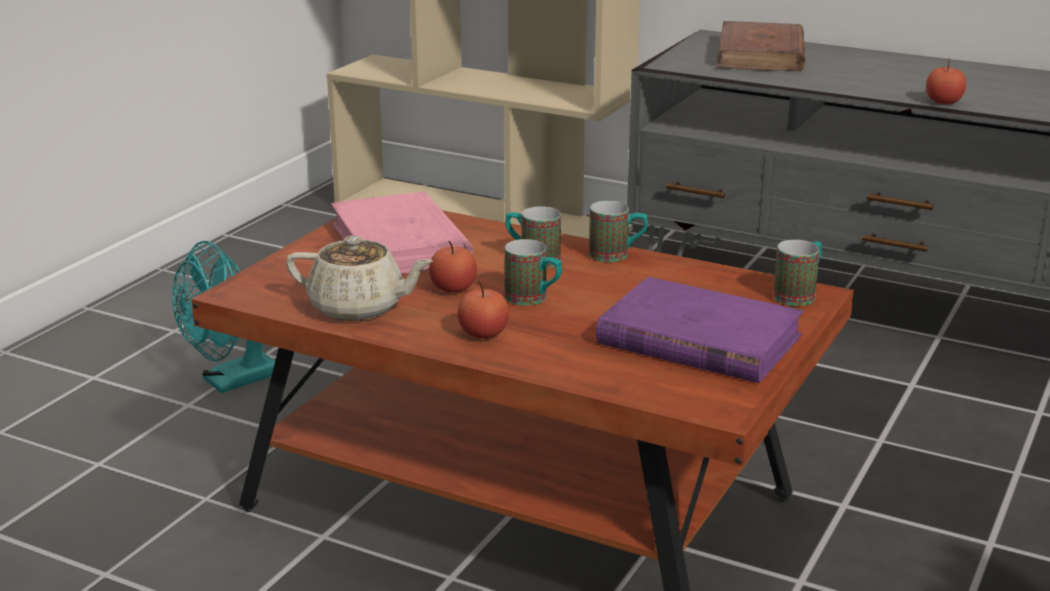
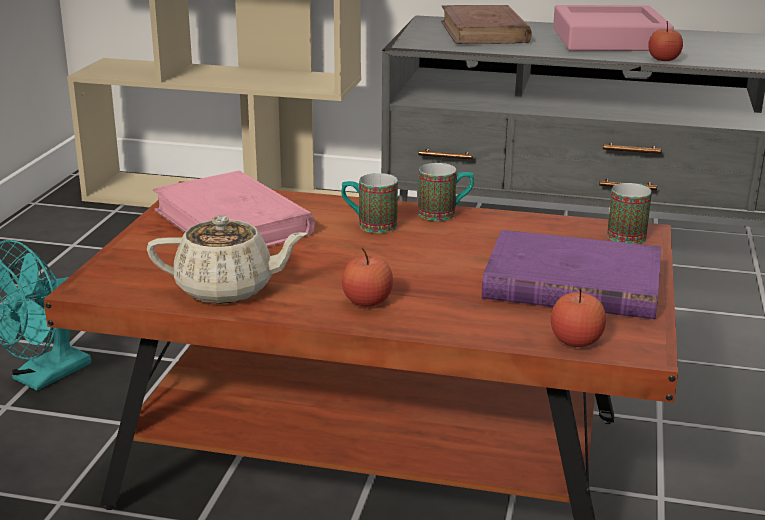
camera: 15 degrees left, 0 degrees up
apple [429,241,477,293] -> apple moved to [551,288,606,347]
mug [505,239,562,305] -> none
none -> pink tray [553,5,674,51]

